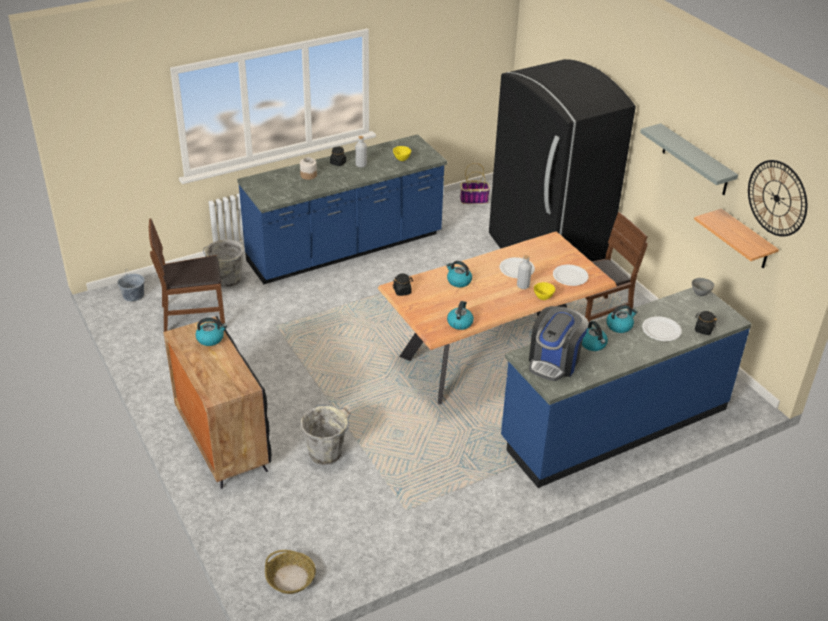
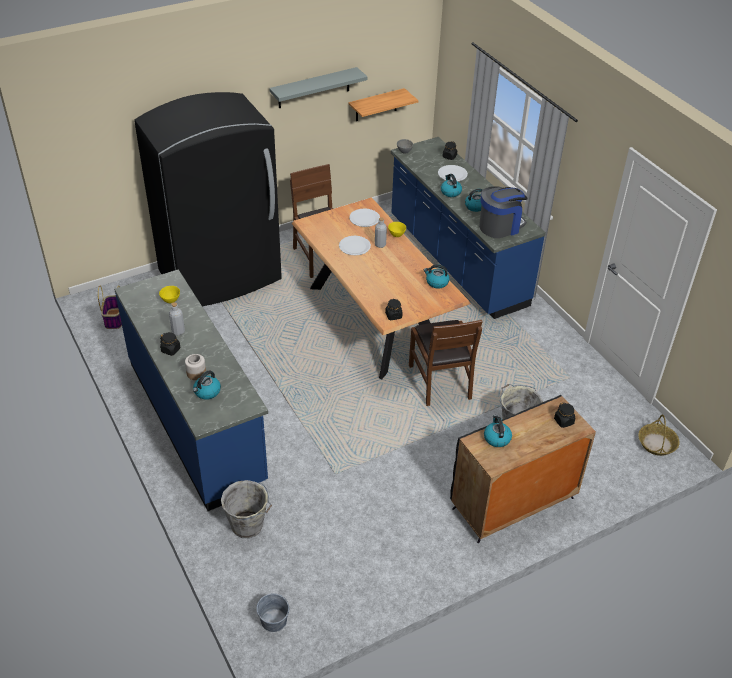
camera: 90 degrees left, 5 degrees up
brown chair [149,218,225,332] -> brown chair moved to [409,320,483,406]
kettle [446,261,472,287] -> kettle moved to [193,371,221,400]
coffee machine [529,306,589,381] -> coffee machine turned 60 degrees counterclockwise [479,186,528,238]
wall clock [748,160,807,237] -> none
none -> black jar [554,402,575,428]

